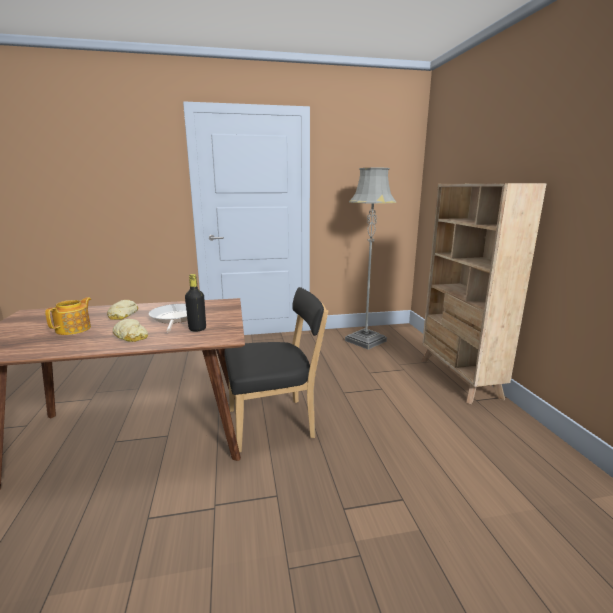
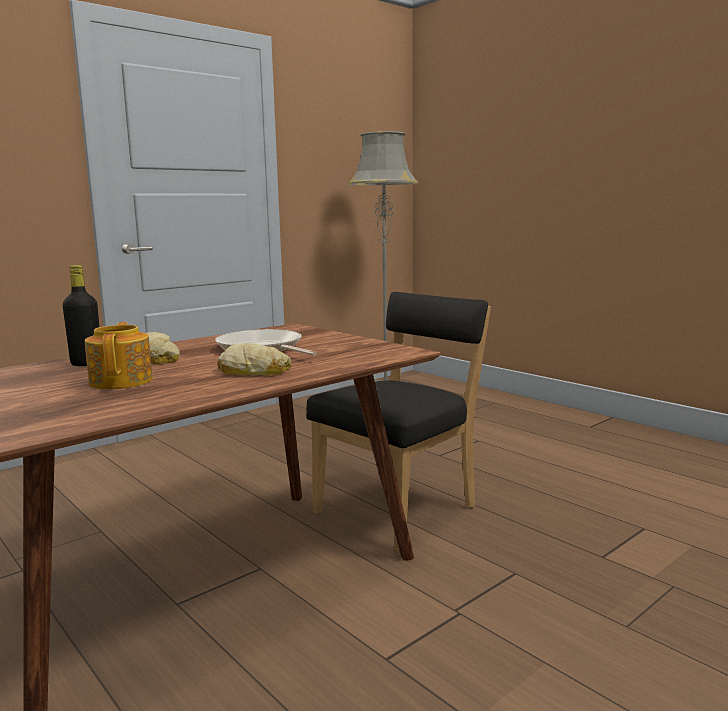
camera: 30 degrees left, 5 degrees down
black bottle [185,274,206,331] -> black bottle moved to [62,265,99,366]
beige bookcase [421,183,547,404] -> none

